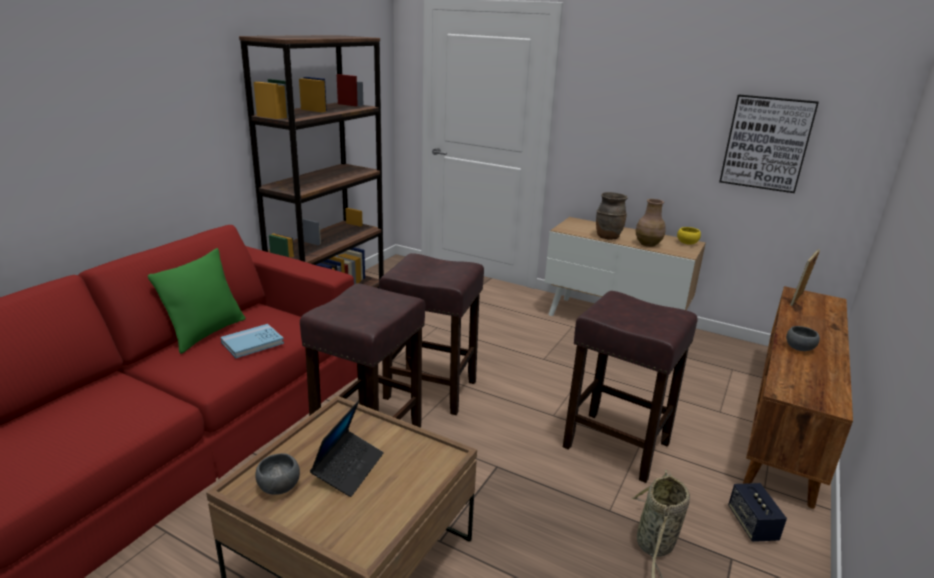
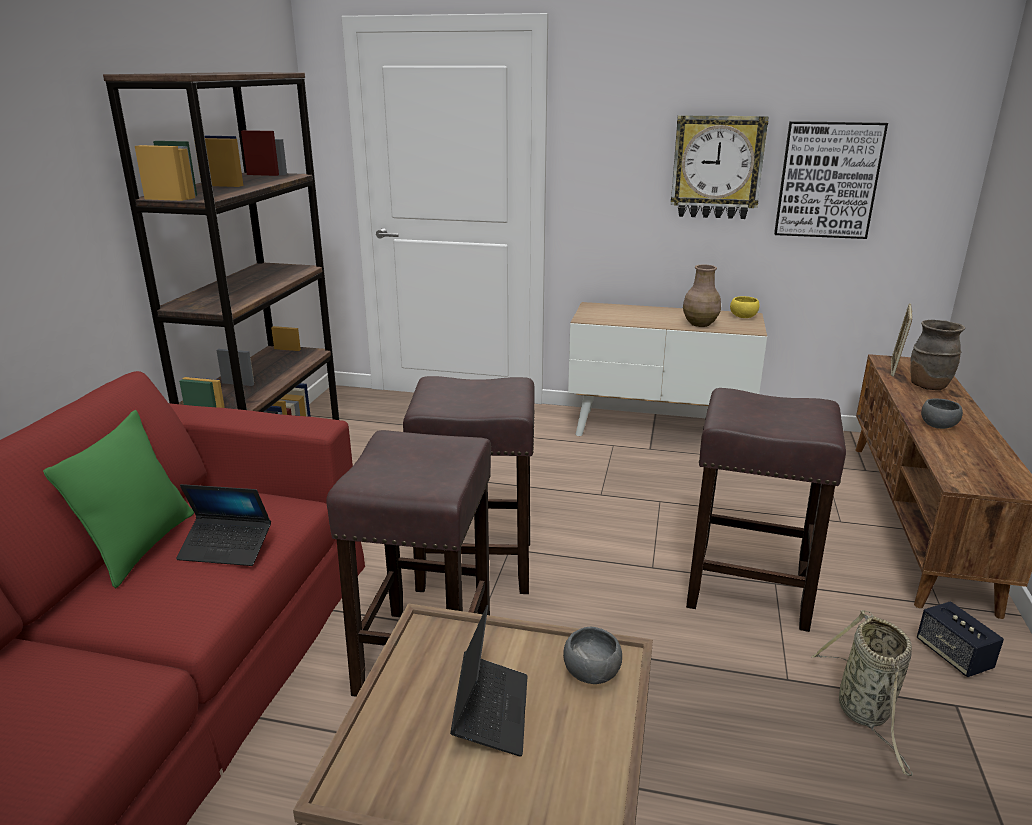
camera: 15 degrees left, 0 degrees up
blue book [220,324,284,358] -> laptop [176,484,271,566]
grey bowl [255,453,300,495] -> grey bowl moved to [563,627,622,684]
brown vase [596,192,628,240] -> brown vase moved to [910,320,965,390]
none -> wall clock [671,115,768,219]

